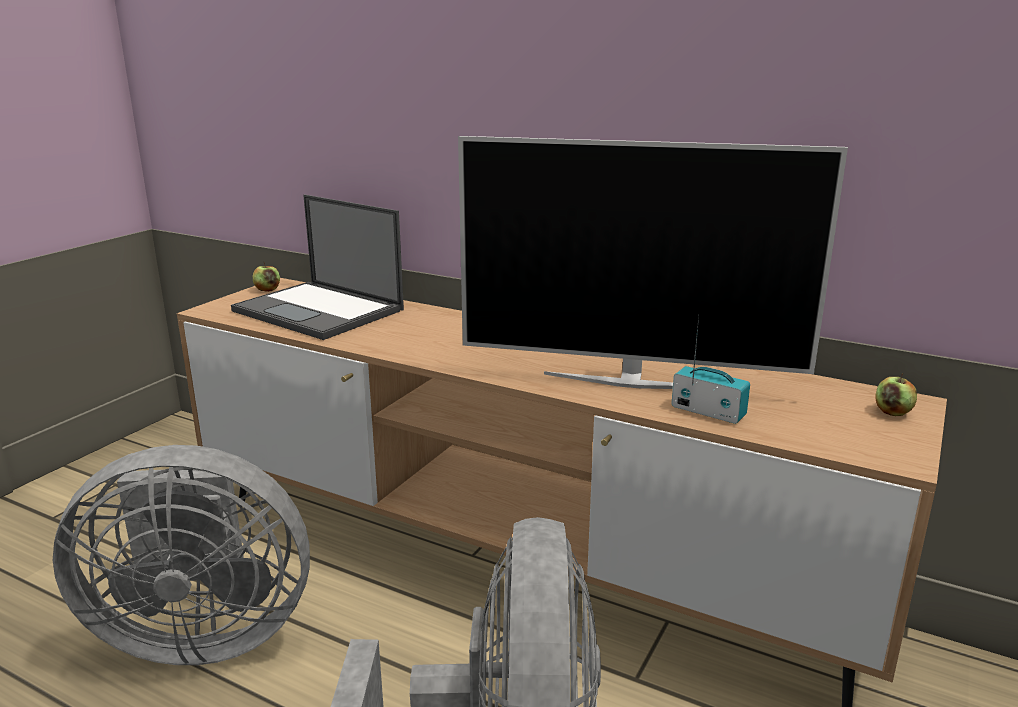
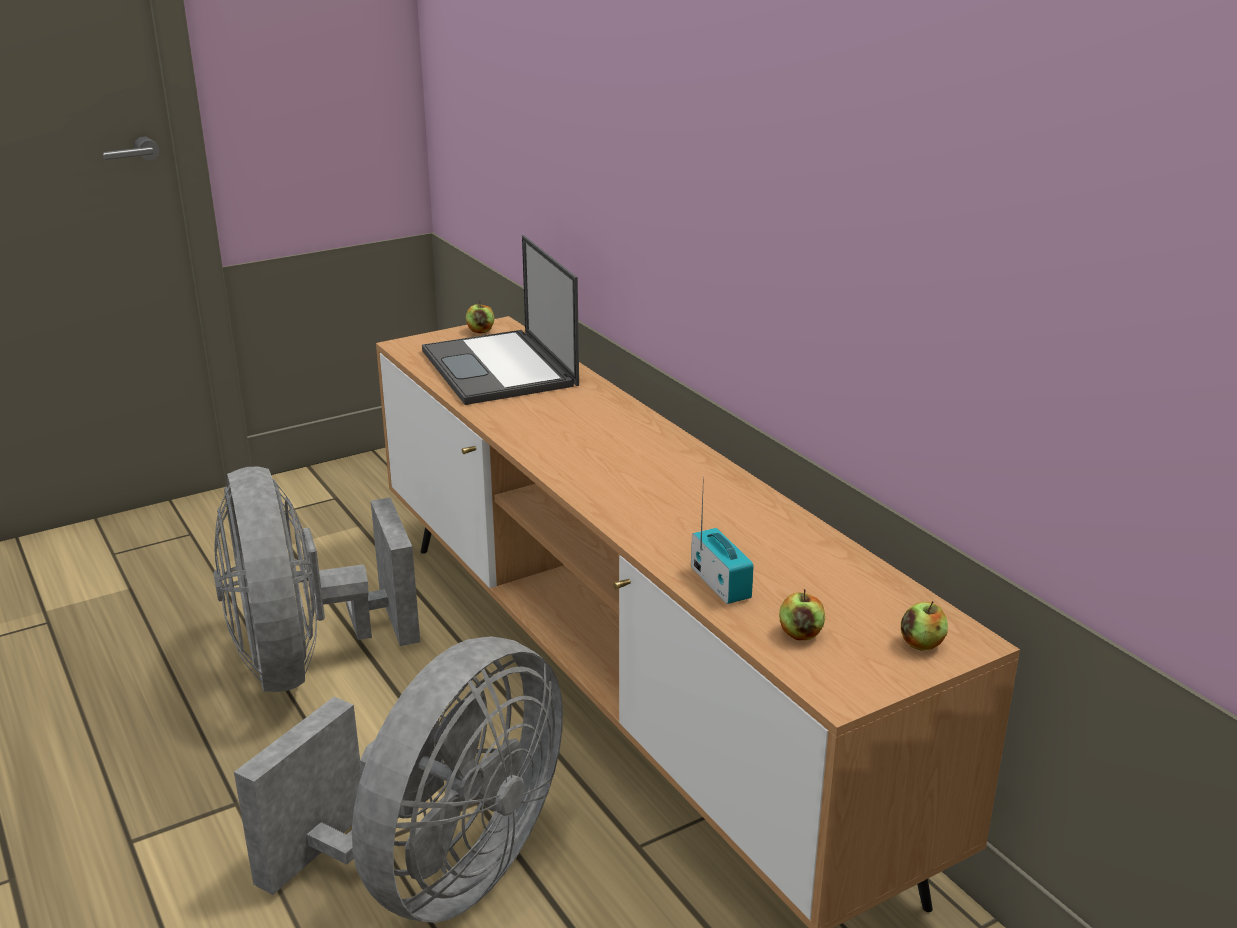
camera: 30 degrees right, 5 degrees up
grey fan [53,445,310,665] -> grey fan turned 45 degrees clockwise [214,467,420,692]
television [458,136,848,389] -> none
none -> apple [779,589,825,640]

